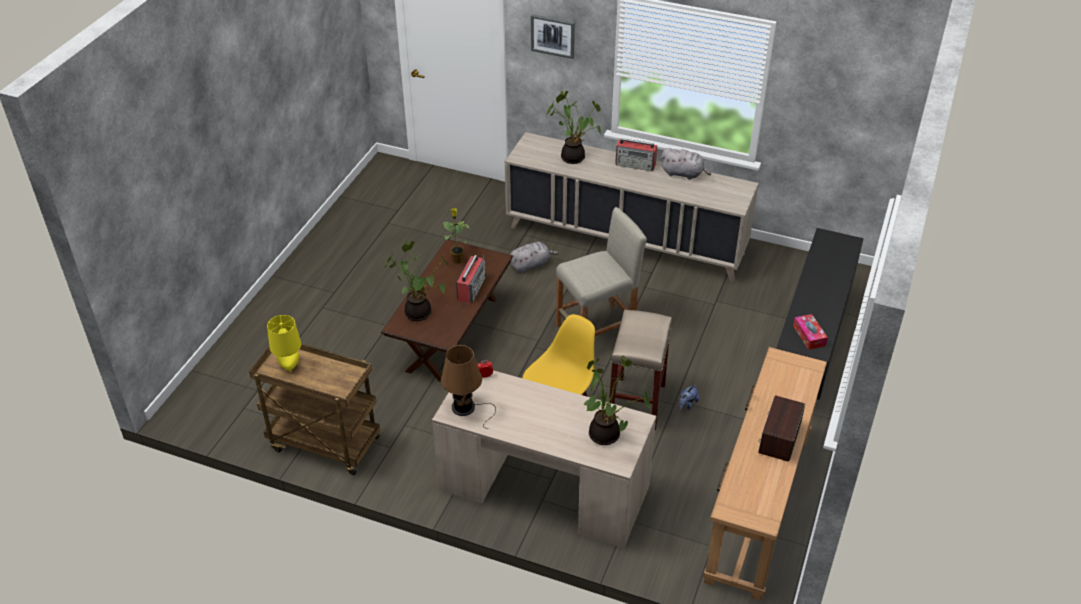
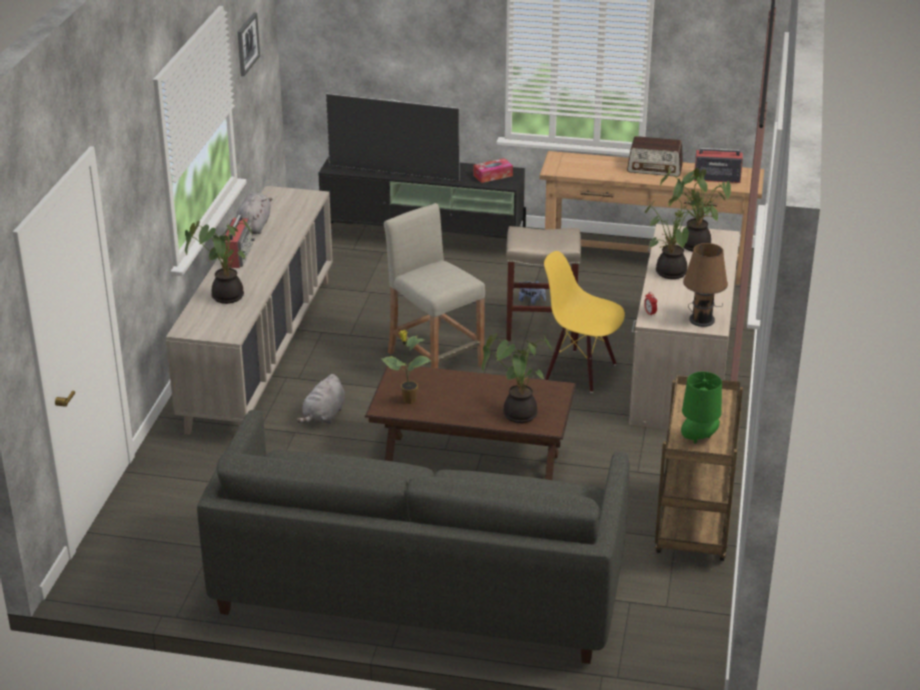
camera: 100 degrees left, 10 degrees down
yellow table lamp [267,315,301,372] -> green table lamp [681,372,722,444]
radio [456,254,487,304] -> radio moved to [694,143,743,183]
grey plush toy [510,242,559,273] -> grey plush toy turned 120 degrees counterclockwise [296,374,345,424]
picture [531,14,575,59] -> picture moved to [238,13,260,76]
none -> grey sofa [197,410,629,664]
none -> television [326,93,460,181]
none -> potted plant [645,189,718,279]

